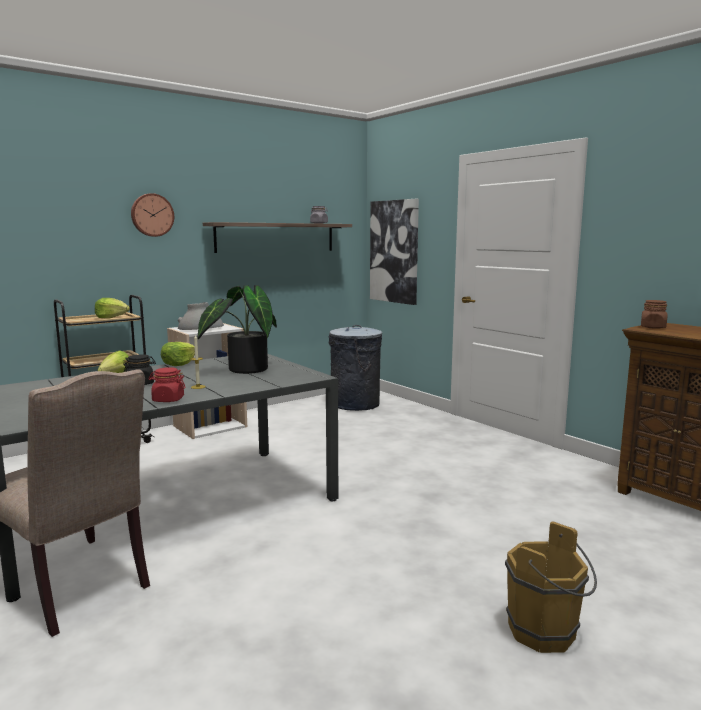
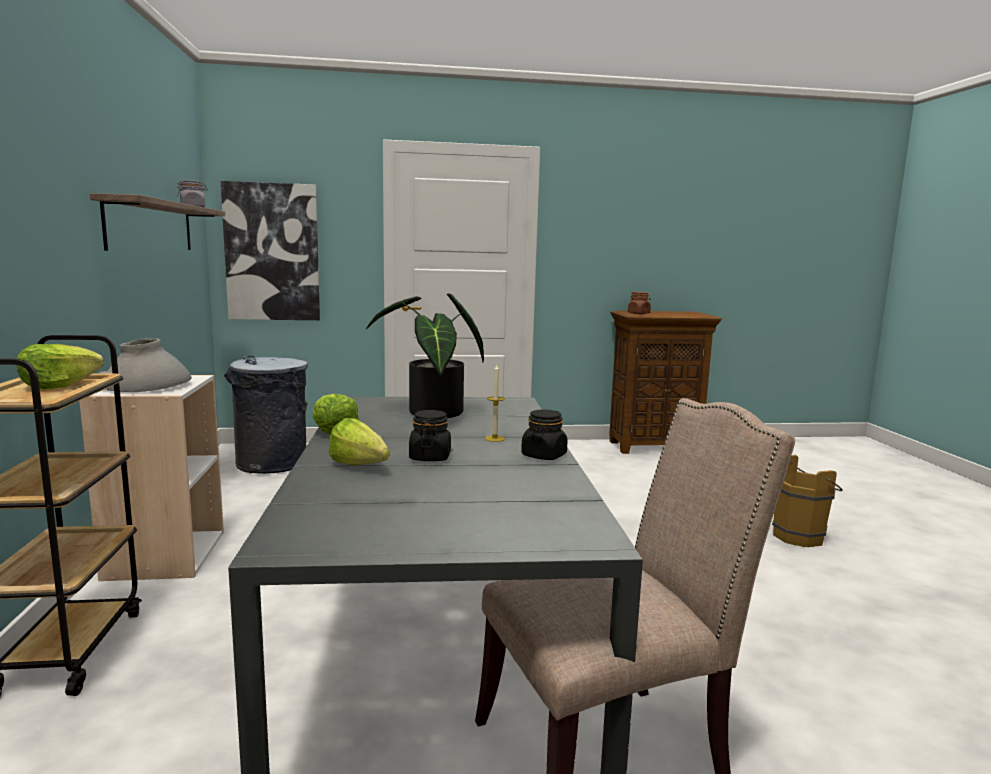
camera: 60 degrees left, 0 degrees up
wall clock [131,193,174,237] -> none
red jar [149,367,185,402] -> black jar [521,409,568,460]

